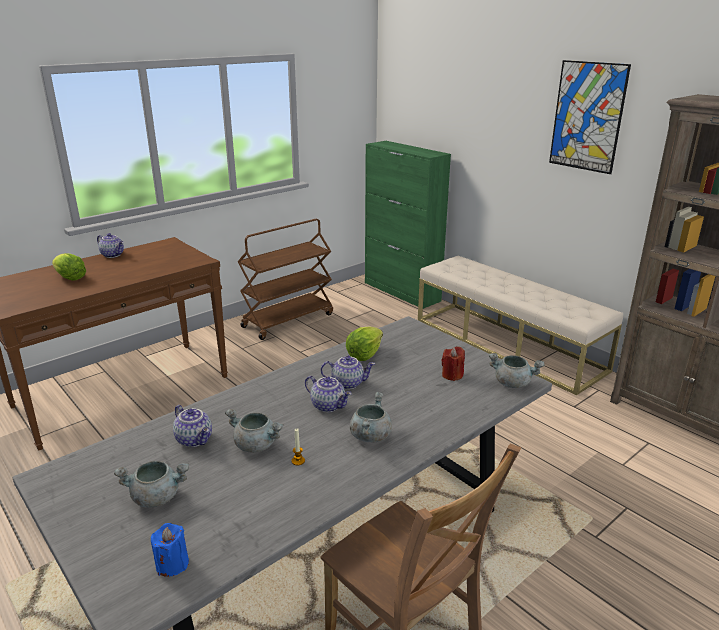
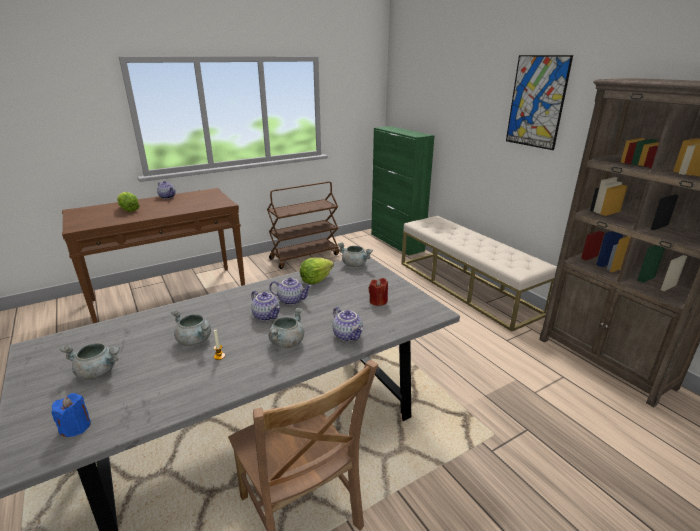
camera: 10 degrees right, 0 degrees up
teapot [173,405,212,447] -> teapot moved to [333,307,363,341]
grey cooking pot [489,353,545,388] -> grey cooking pot moved to [338,243,373,267]

